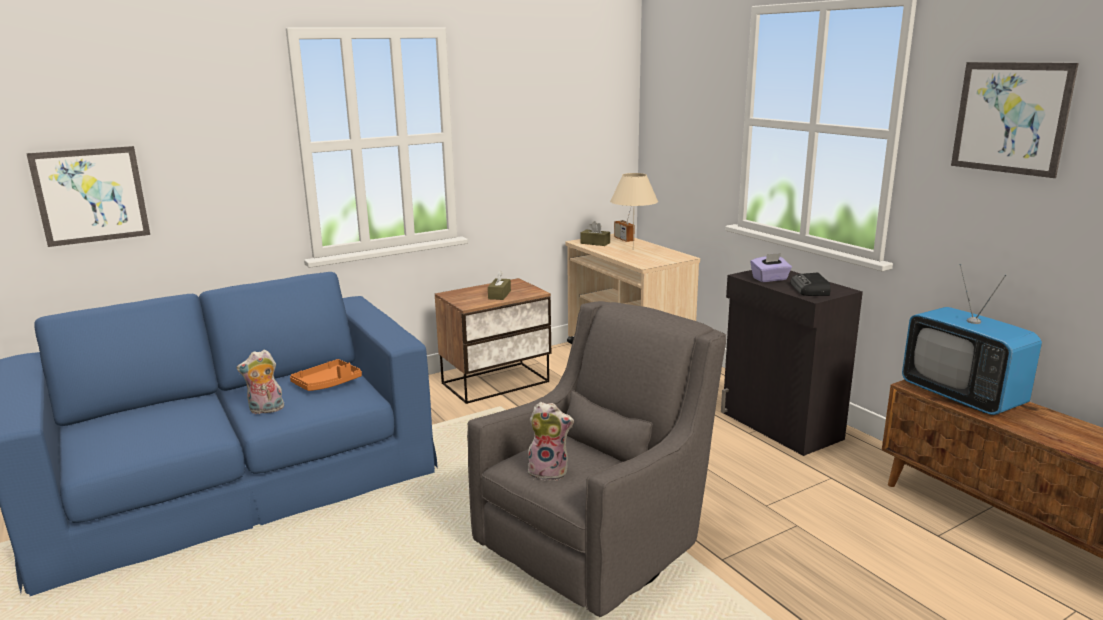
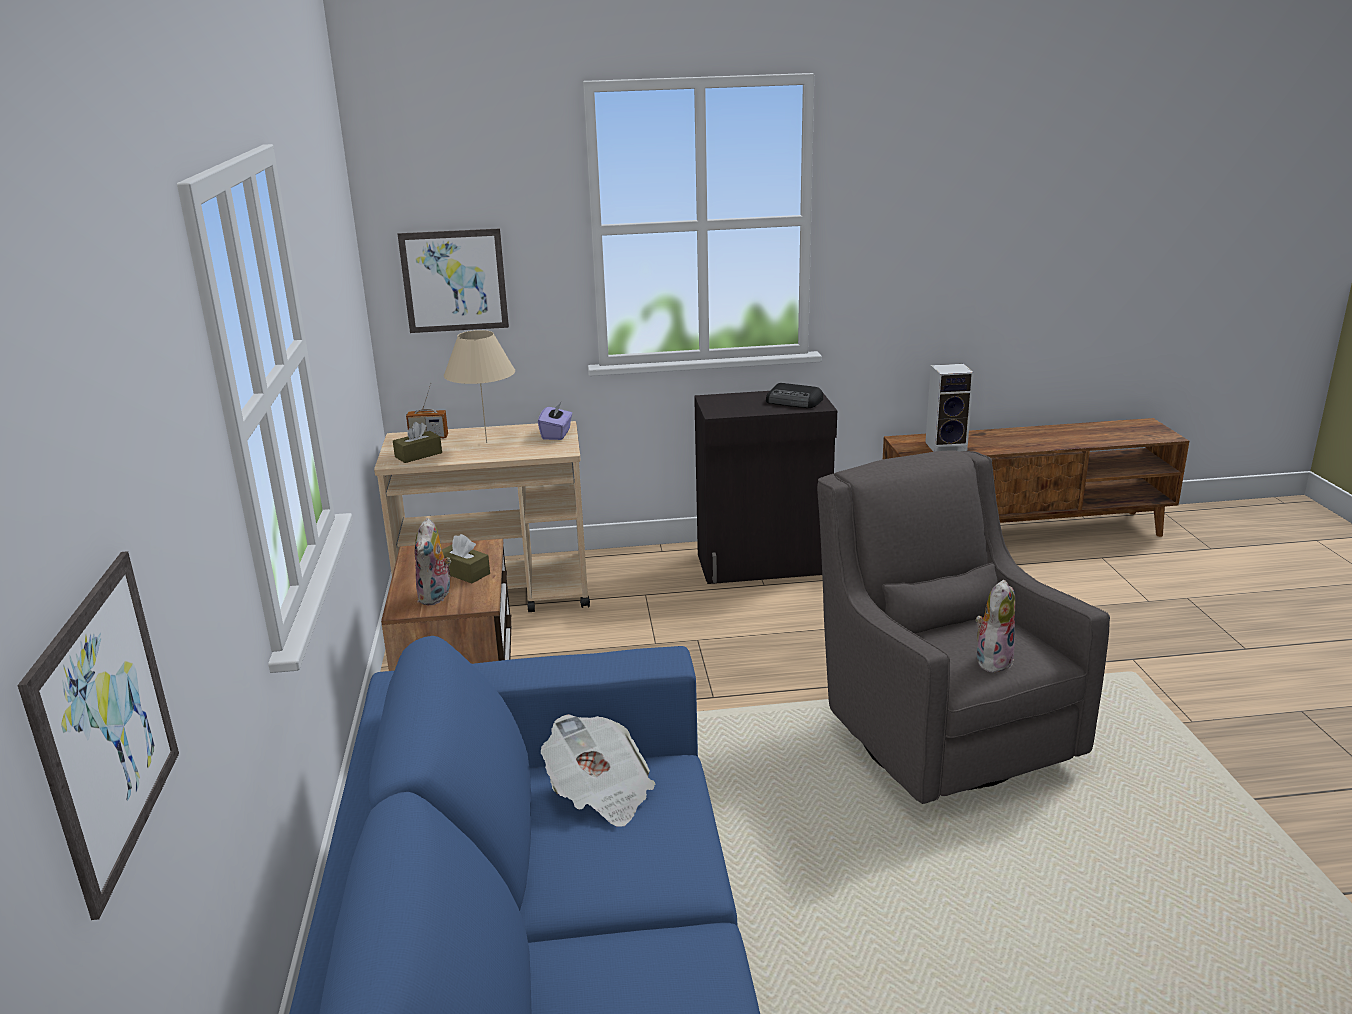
camera: 65 degrees left, 5 degrees up
plush toy [237,350,284,414] -> plush toy moved to [414,518,451,605]
orange tray [290,359,362,391] -> newspaper [541,714,656,827]
purple tissue box [750,253,792,282] -> purple tissue box moved to [538,402,572,440]
television [902,264,1042,415] -> speaker [925,364,974,452]
picture [951,62,1079,178] -> picture moved to [398,228,509,333]

